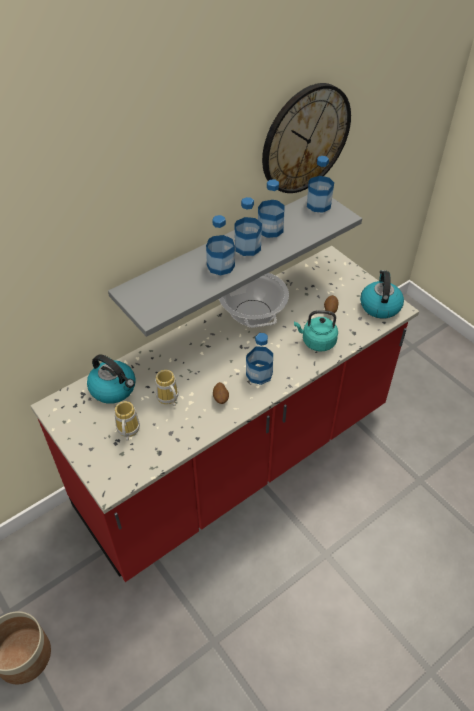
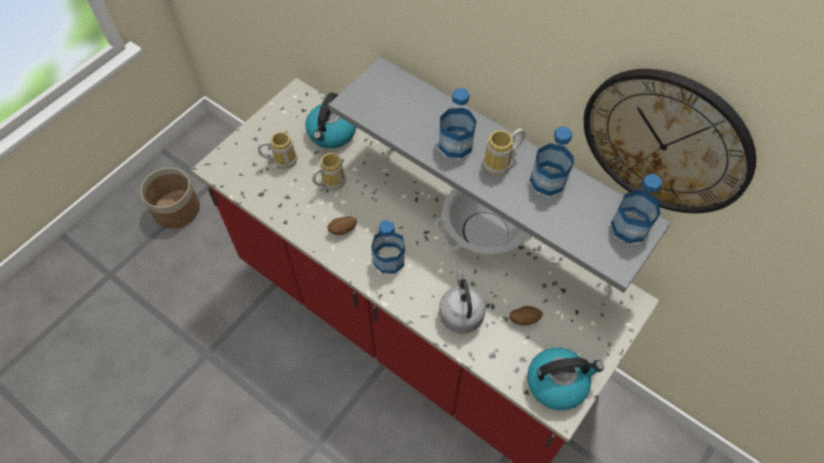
camera: 75 degrees right, 10 degrees up
bottle [234,197,262,256] -> mug [483,128,525,175]
turquoise kettle [294,310,338,351] -> grey kettle [439,270,486,333]

